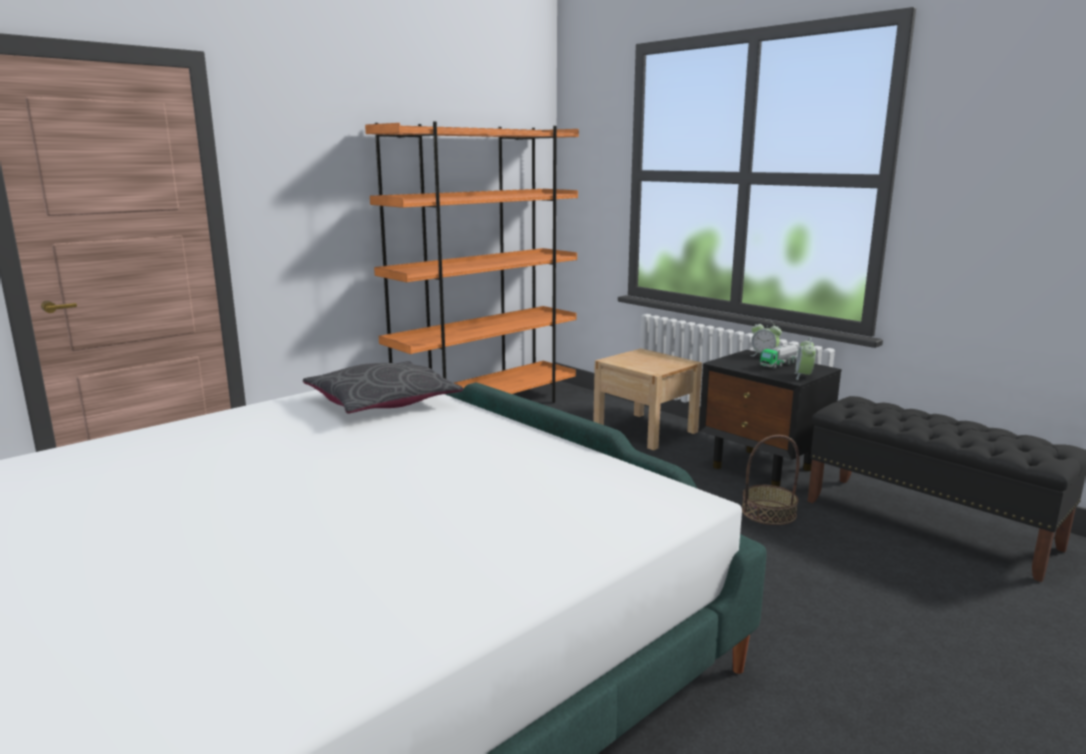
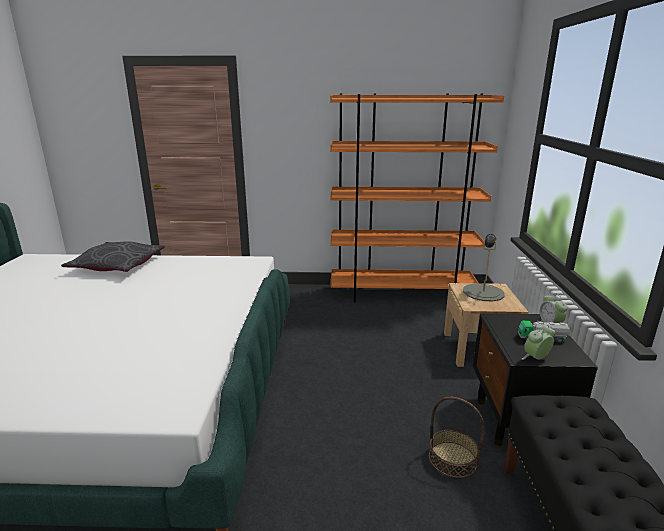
camera: 45 degrees right, 5 degrees up
grey pillow [303,361,463,413] -> grey pillow moved to [61,241,165,272]
none -> grey table lamp [463,234,505,301]

